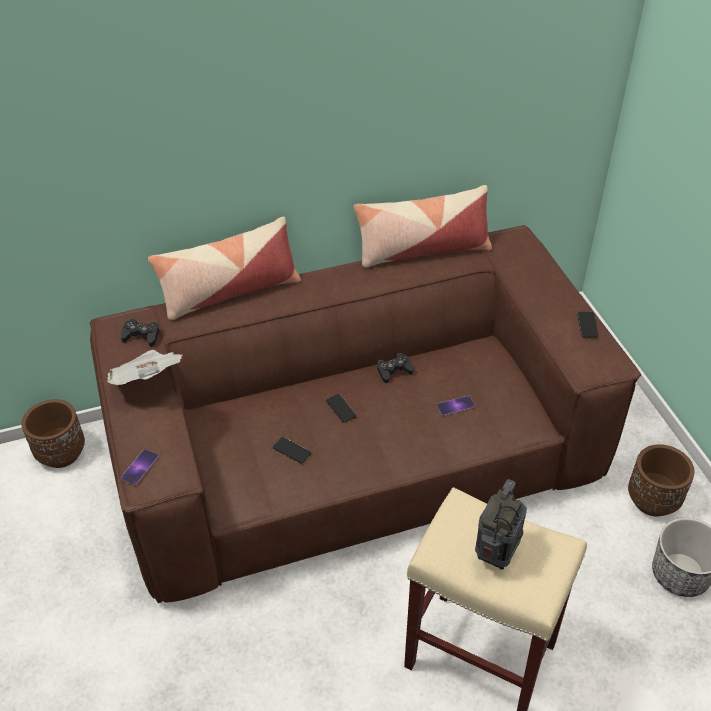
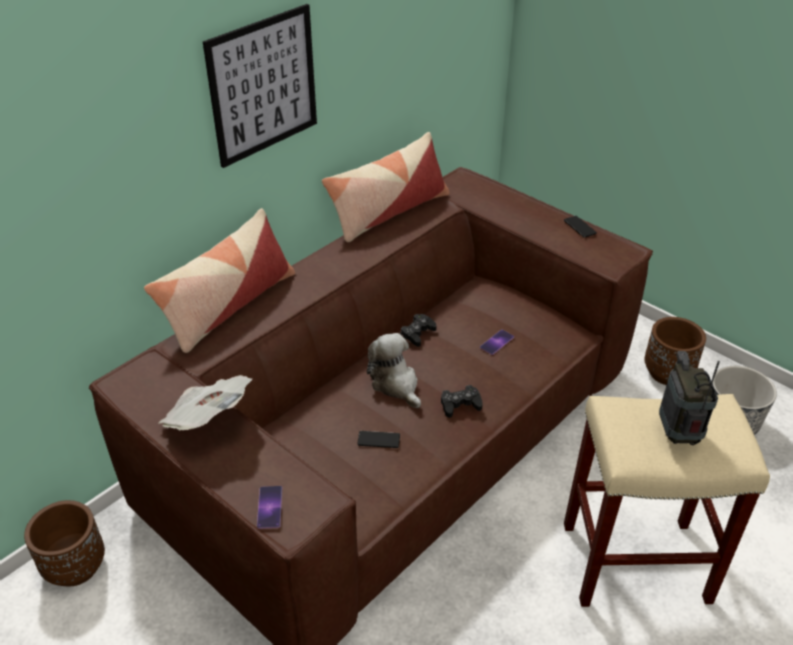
camera: 30 degrees left, 5 degrees down
black game controller [121,319,160,347] -> black game controller moved to [441,385,483,418]
phone [326,394,357,423] -> plush toy [367,333,421,408]
none -> picture [203,4,317,168]

